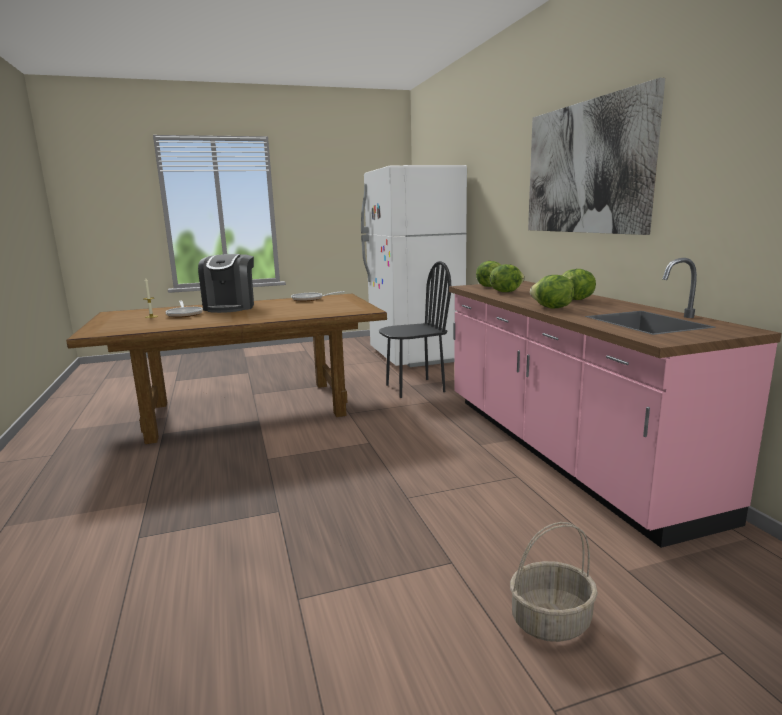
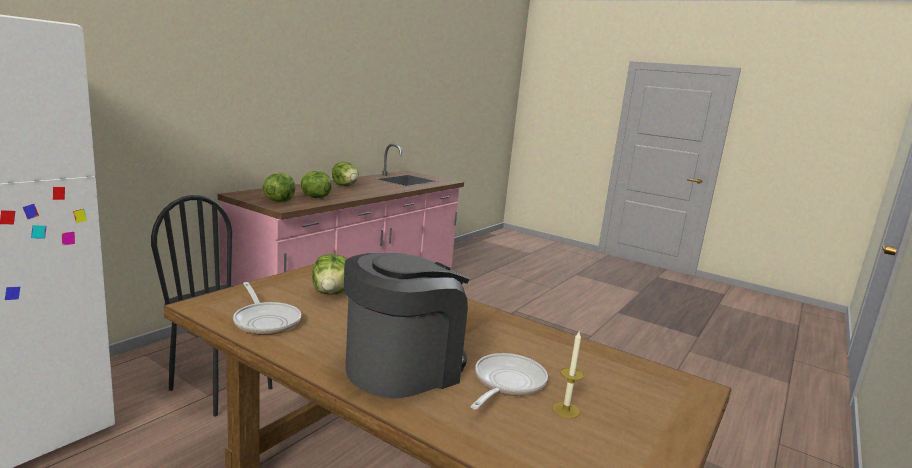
camera: 130 degrees left, 0 degrees up
basket [510,522,598,642] -> none
picture [528,78,665,235] -> none
lettuce [530,275,575,309] -> lettuce moved to [312,254,347,295]

